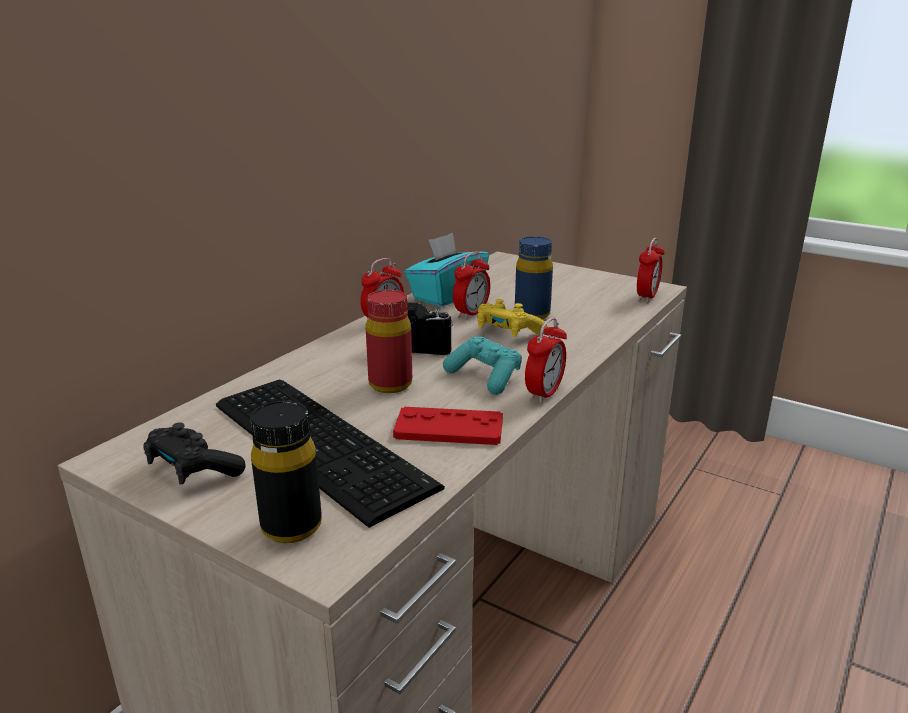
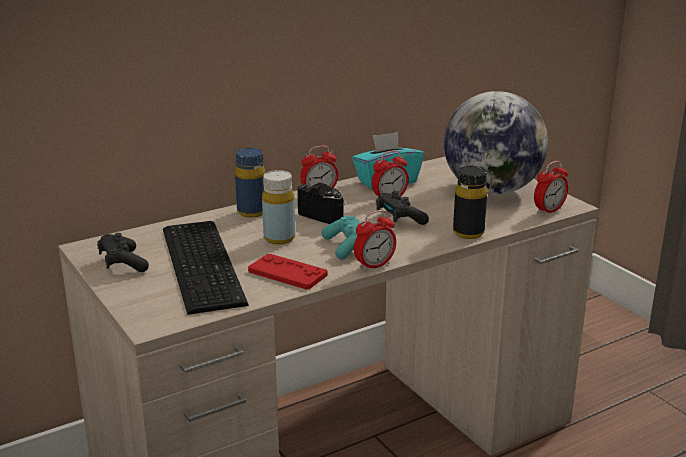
camera: 25 degrees right, 0 degrees up
black bottle [250,401,322,543] -> black bottle moved to [453,166,487,239]
red bottle [366,290,412,393] -> yellow bottle [262,170,295,245]
yellow game controller [477,299,548,337] -> black game controller [376,191,429,225]
blue bottle [515,236,553,320] -> blue bottle moved to [235,148,265,218]
none -> globe [444,91,548,195]

